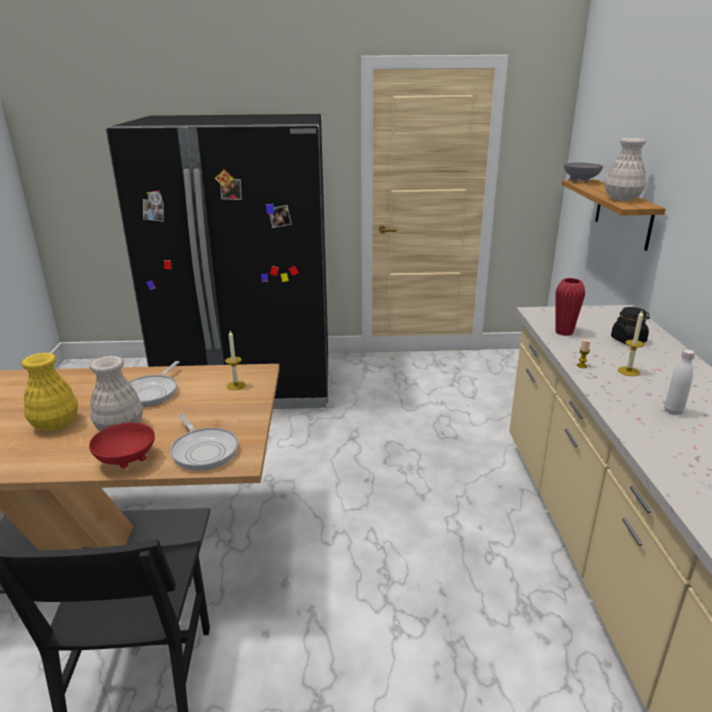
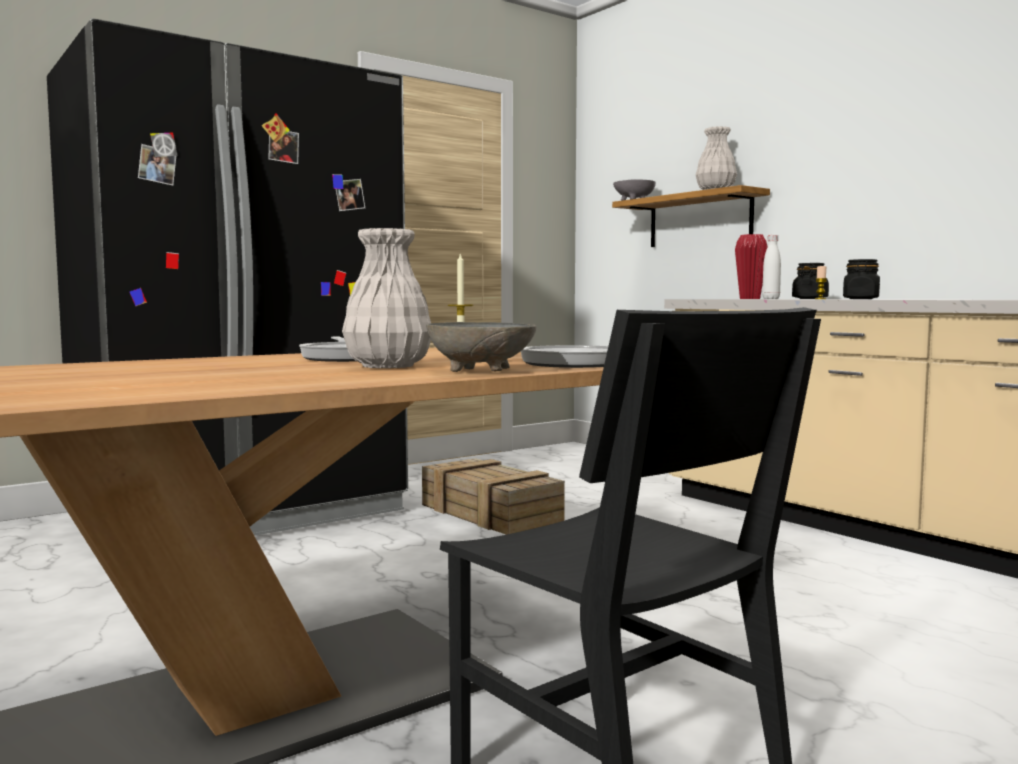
camera: 35 degrees left, 20 degrees down
yellow vase [21,352,78,431] -> none
red bowl [89,422,155,469] -> grey bowl [426,322,537,372]
candle [618,311,644,376] -> black jar [843,259,880,299]
white bottle [665,349,695,415] -> white bottle moved to [762,235,781,299]
none -> crate [422,458,565,535]

